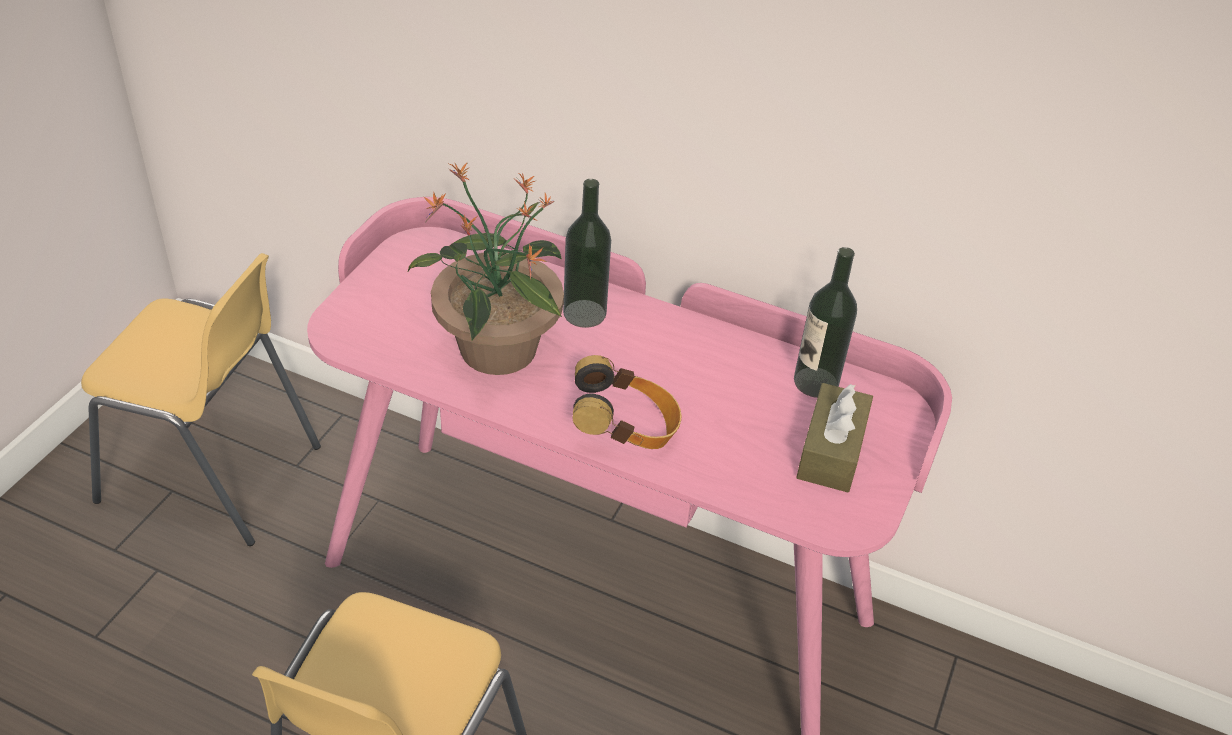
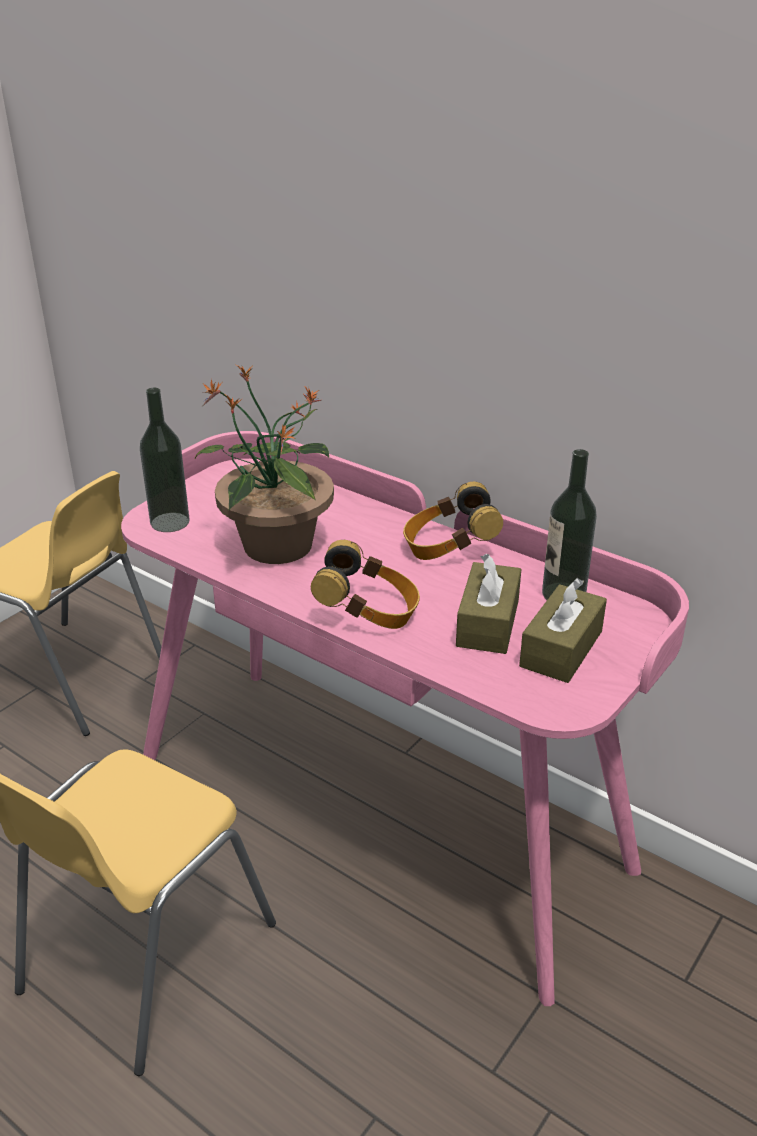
camera: 15 degrees right, 10 degrees down
bottle [563,179,611,328] -> bottle moved to [140,388,190,532]
none -> headphones [403,482,503,560]
none -> brown tissue box [456,554,521,654]

